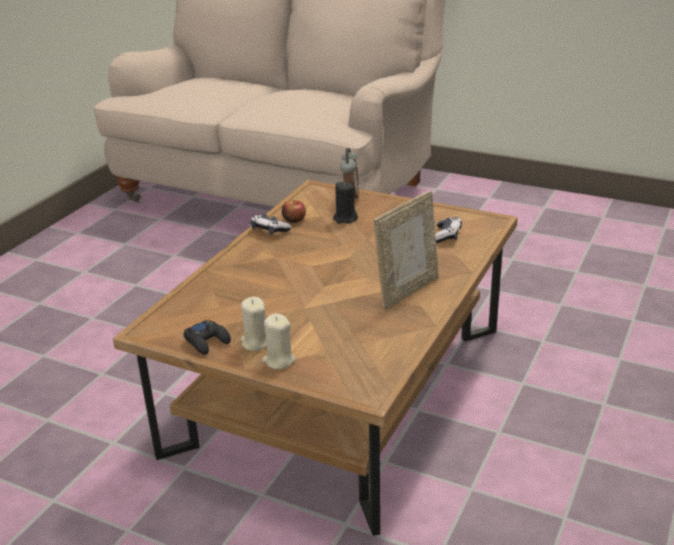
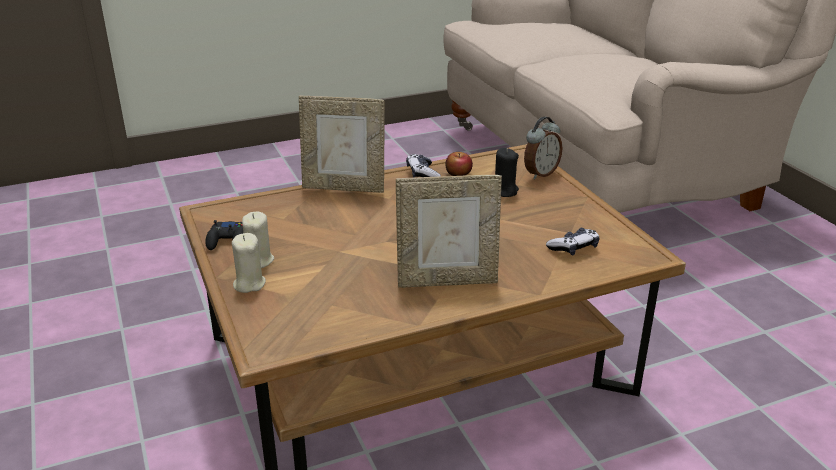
camera: 40 degrees right, 0 degrees up
none -> picture frame [299,96,385,193]

